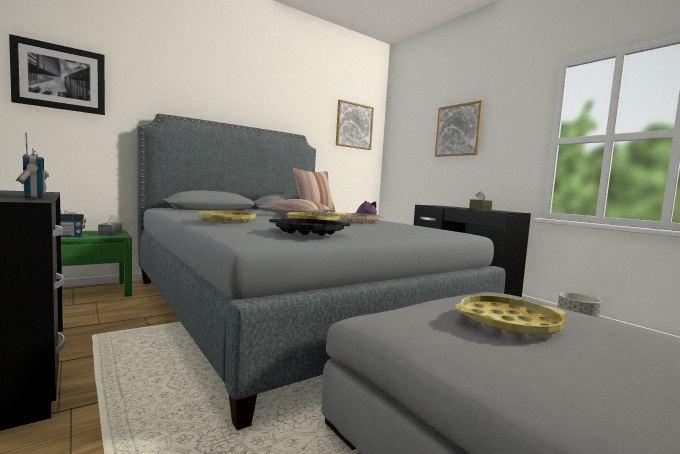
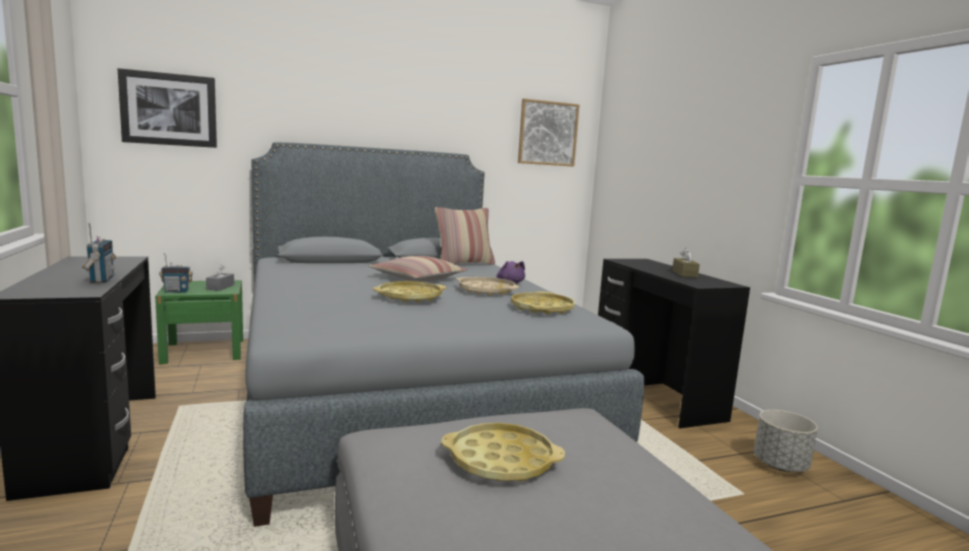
camera: 15 degrees right, 5 degrees up
yellow tray [198,211,256,223] -> yellow tray moved to [511,291,575,314]
black tray [269,218,350,236] -> none
picture [435,100,483,157] -> none

